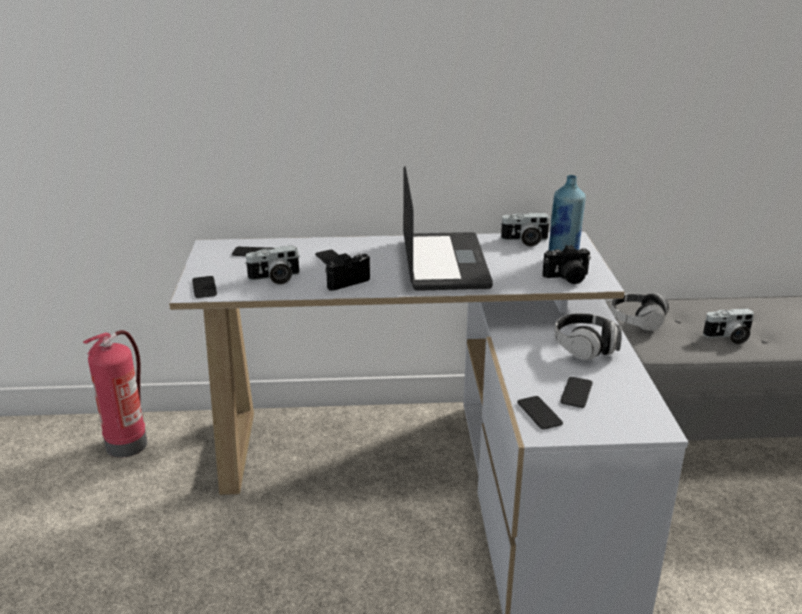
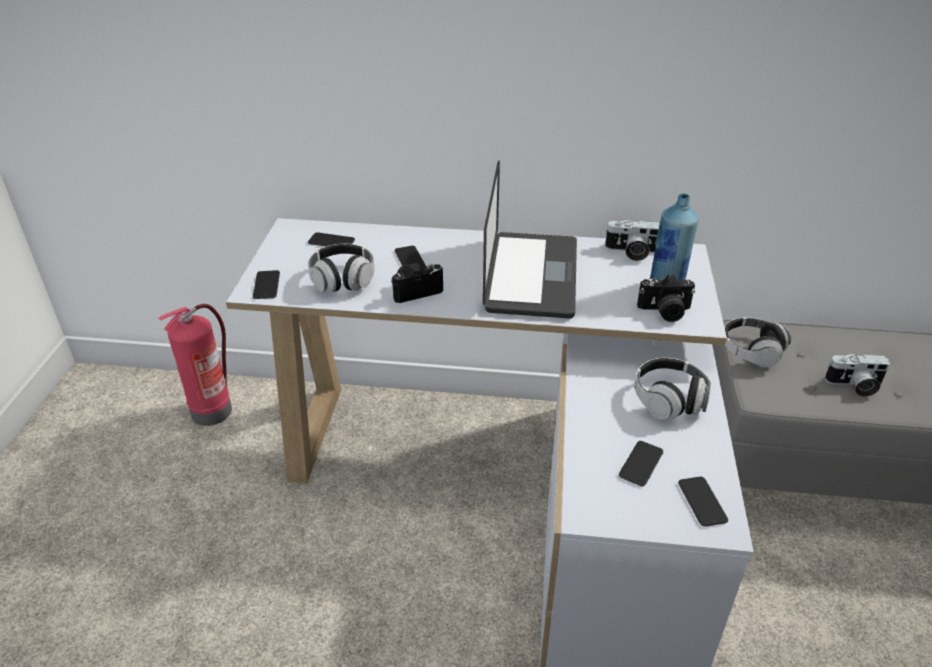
camera: 10 degrees right, 10 degrees up
camera [244,245,300,285] -> headphones [308,243,374,293]
phone [517,396,563,430] -> phone moved to [678,477,728,527]

